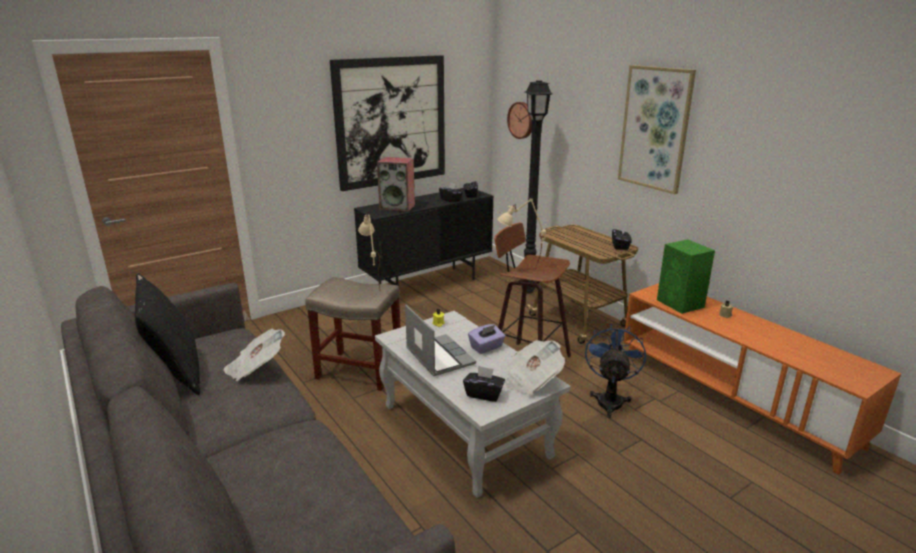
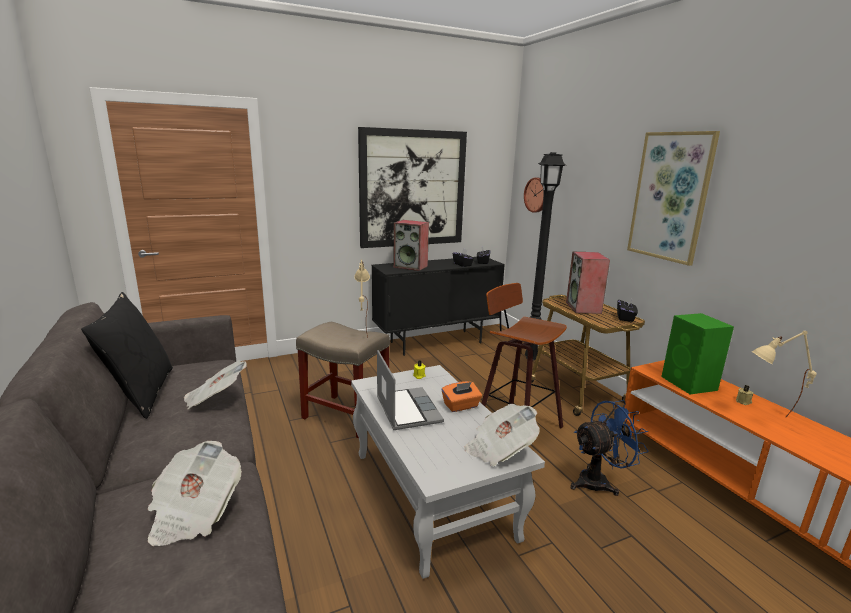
camera: 10 degrees right, 5 degrees down
black tissue box [463,366,505,402] -> none
purple tissue box [468,324,506,354] -> orange tissue box [442,381,482,412]
beige table lamp [497,198,546,269] -> beige table lamp moved to [752,330,816,417]
blue fan [585,323,646,418] -> blue fan turned 45 degrees clockwise [570,400,648,496]
none -> newspaper [147,441,242,546]
none -> speaker [566,251,610,314]

